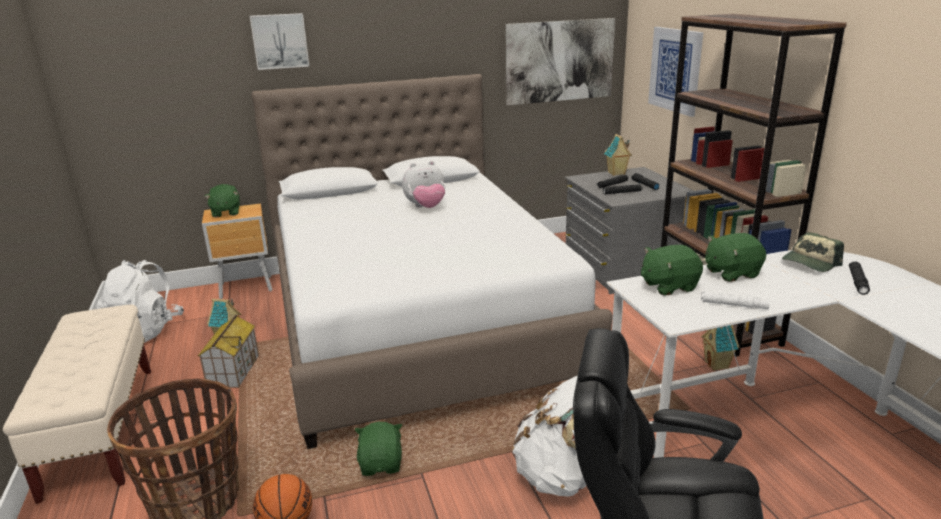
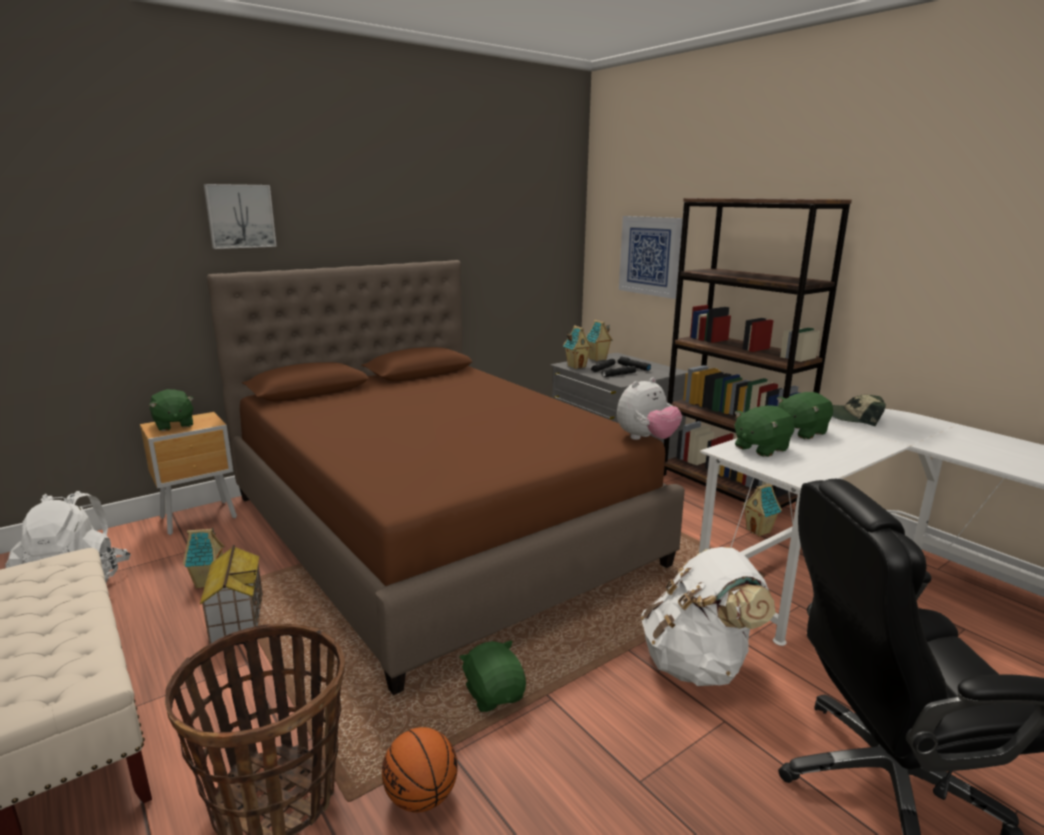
camera: 20 degrees left, 5 degrees down
white bed [251,74,613,449] -> brown bed [207,260,685,695]
plush toy [402,161,445,208] -> plush toy moved to [617,377,682,440]
picture [506,18,615,105] -> none
white flashlight [701,291,770,309] -> none
cap [782,232,844,272] -> cap turned 75 degrees clockwise [832,394,886,426]
black flashlight [849,262,870,295] -> none
none -> toy house [563,325,592,369]

